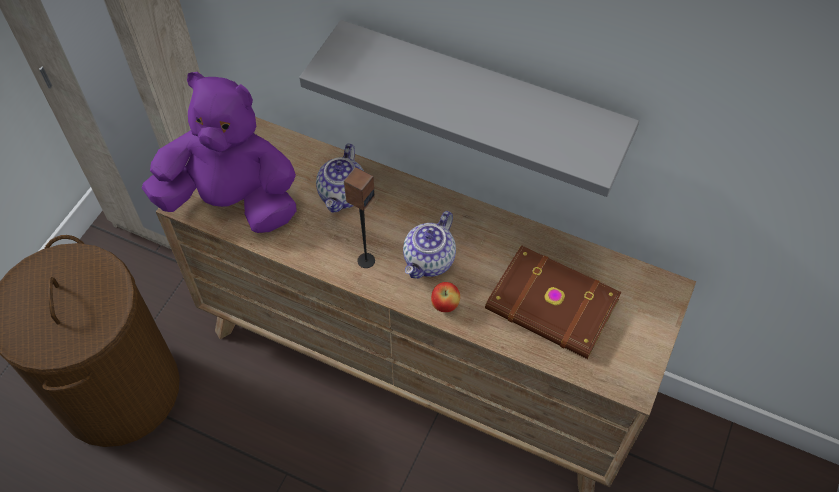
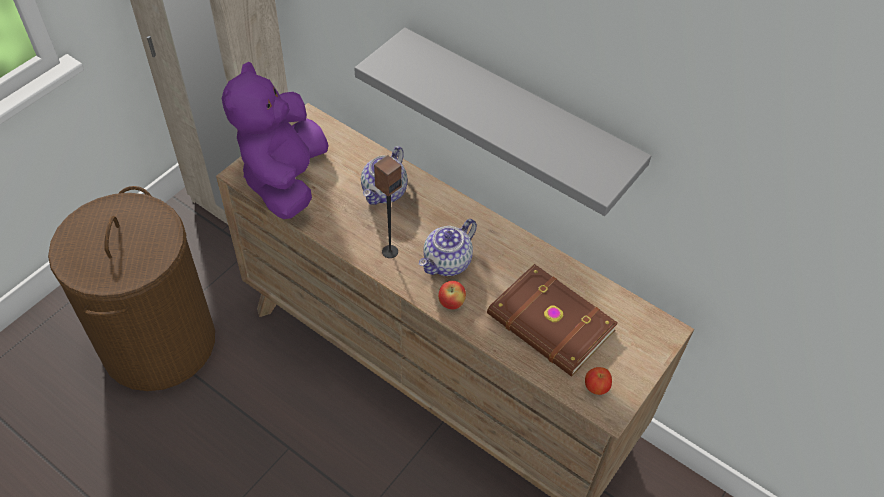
camera: 10 degrees right, 5 degrees down
purple plush toy [142,72,296,233] -> purple plush toy turned 105 degrees counterclockwise [222,62,329,219]
none -> apple [585,367,612,395]

